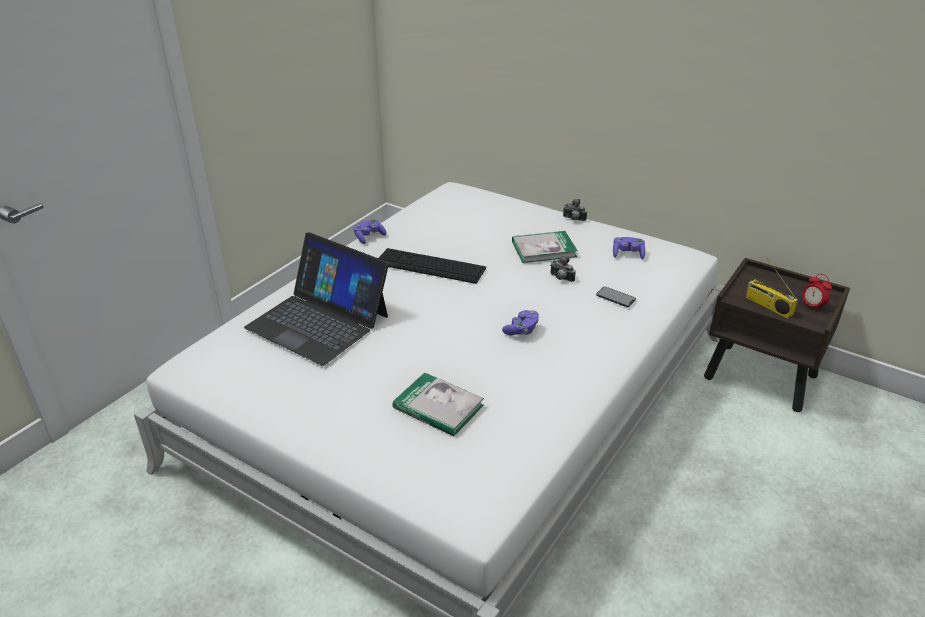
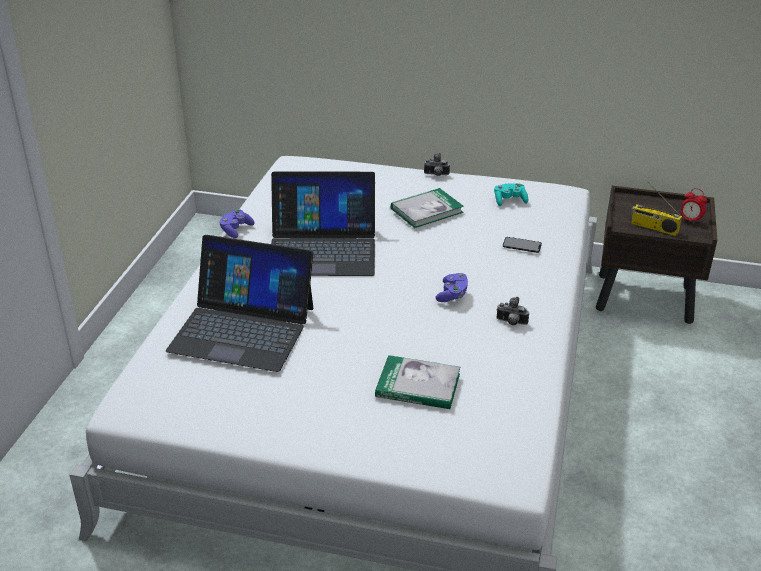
camera: 20 degrees left, 0 degrees up
keyboard [379,248,486,284] -> laptop [271,171,375,276]
camera [550,256,576,282] -> camera moved to [497,297,529,325]
purple game controller [613,237,645,259] -> turquoise game controller [494,183,528,206]

